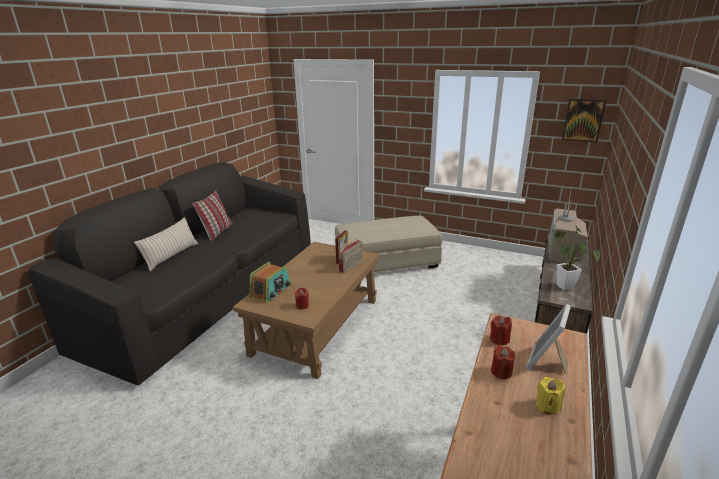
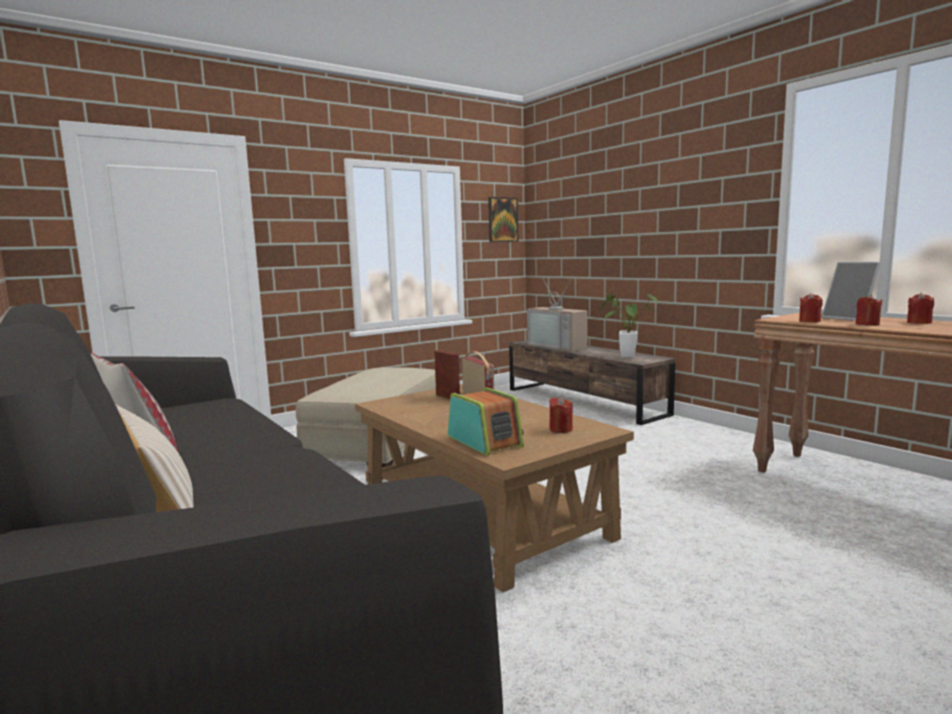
camera: 60 degrees left, 15 degrees down
yellow candle [536,377,565,415] -> red candle [907,293,934,324]

